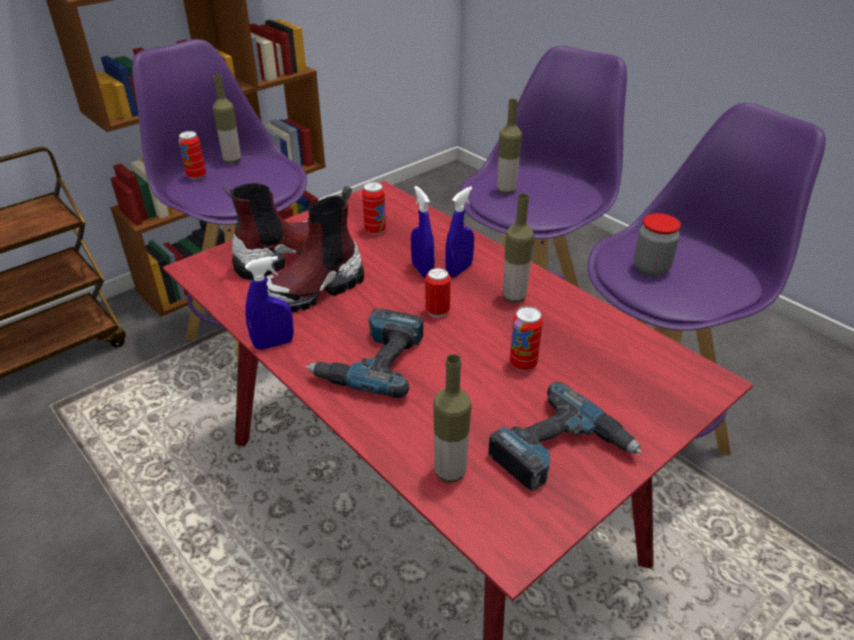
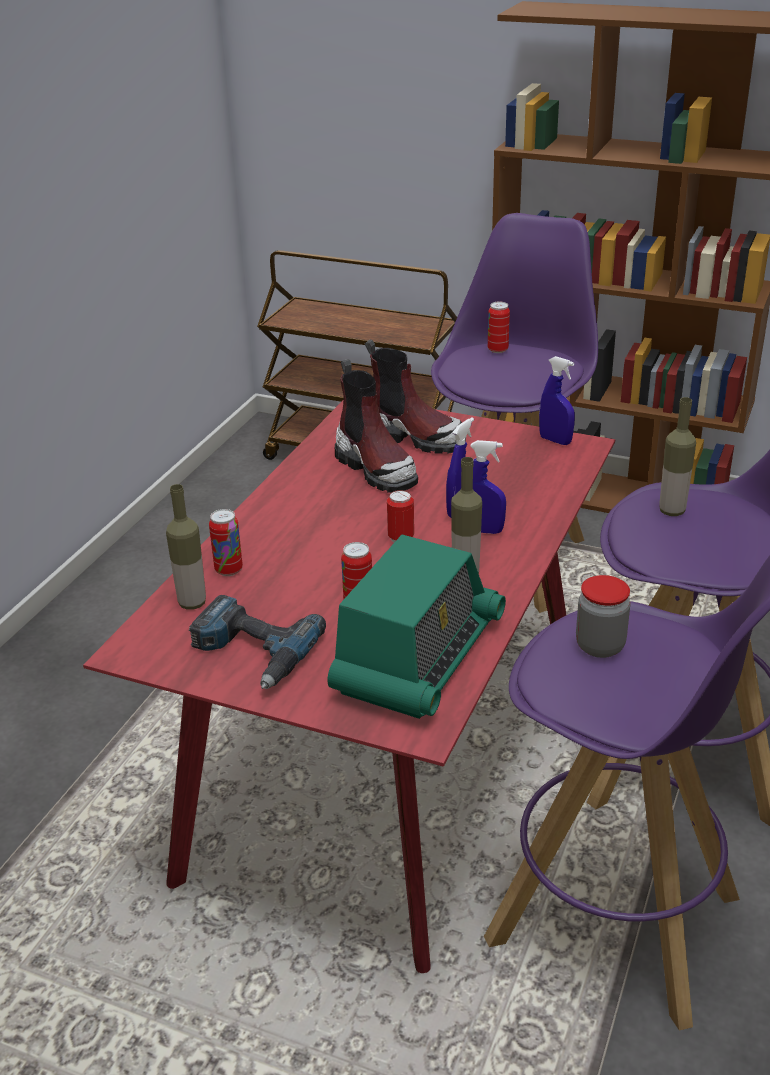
camera: 65 degrees right, 5 degrees down
bottle [213,74,241,163] -> none
blue spray bottle [245,256,294,350] -> blue spray bottle moved to [539,356,575,445]
boot [266,186,364,312] -> boot turned 150 degrees counterclockwise [335,359,418,493]
power drill [306,308,423,398] -> none
can [362,182,386,235] -> can moved to [209,509,243,576]
none -> radio [328,535,506,719]

